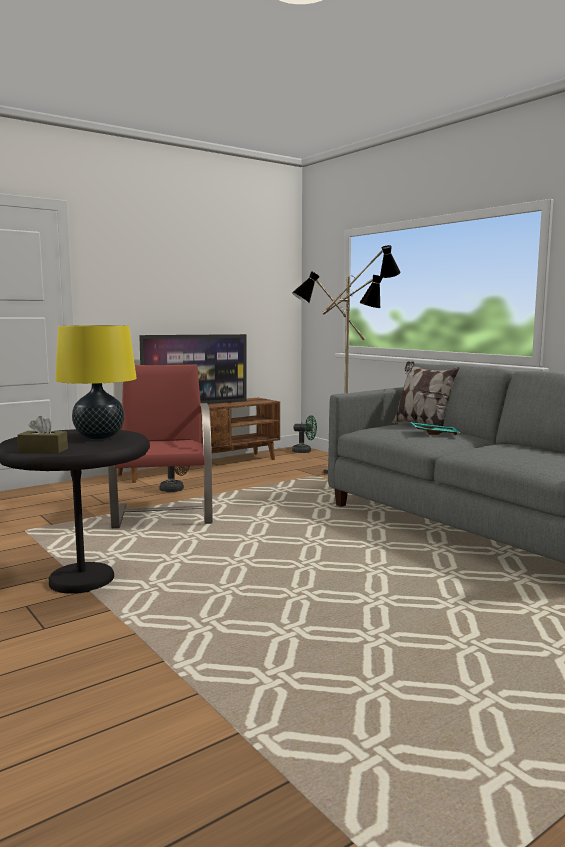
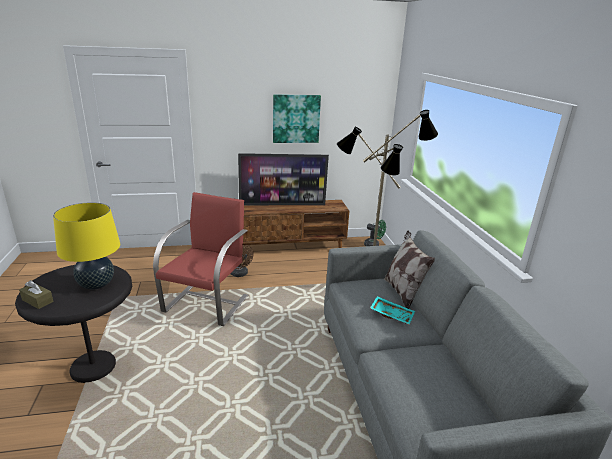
camera: 25 degrees right, 15 degrees up
none -> picture [273,94,321,143]

